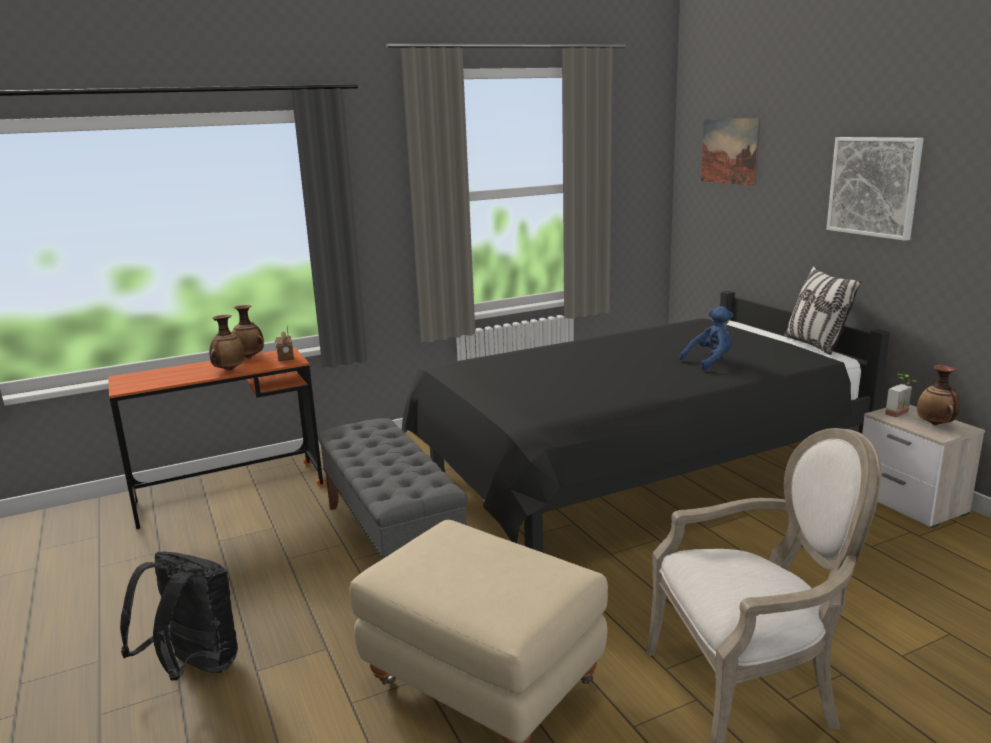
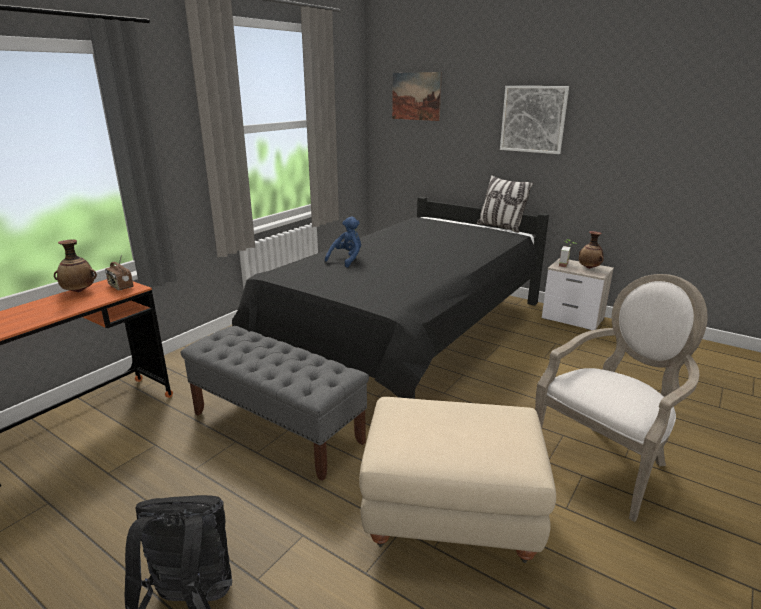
camera: 30 degrees left, 5 degrees up
vase [209,315,245,371] -> none
blue plush toy [679,306,733,371] -> blue plush toy moved to [325,216,361,268]

